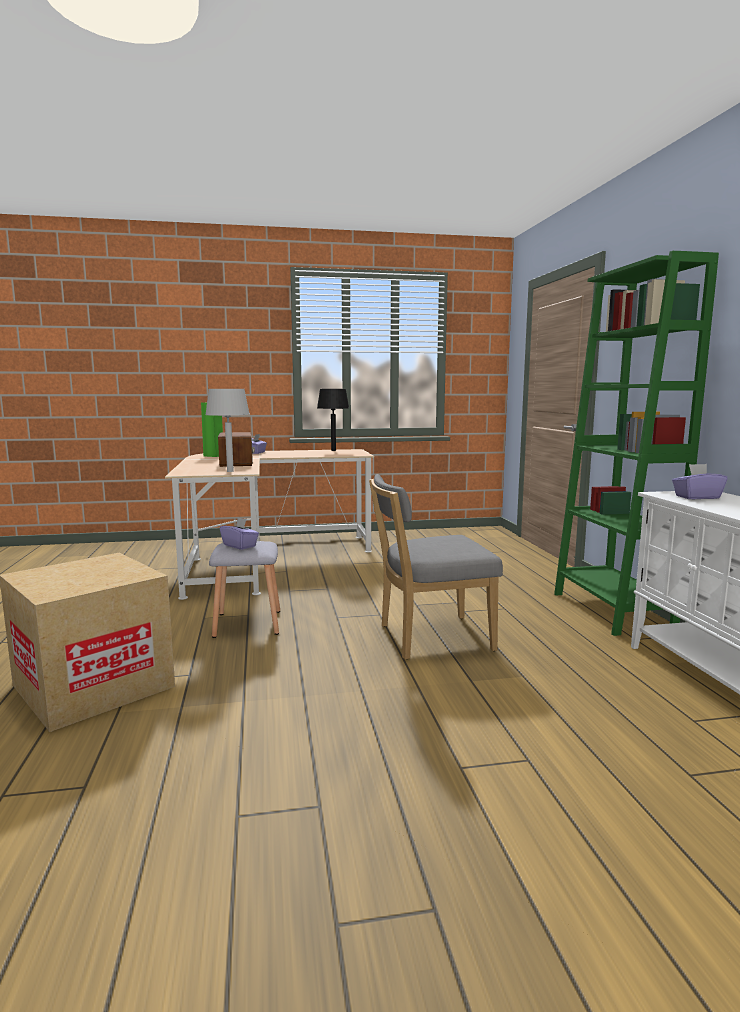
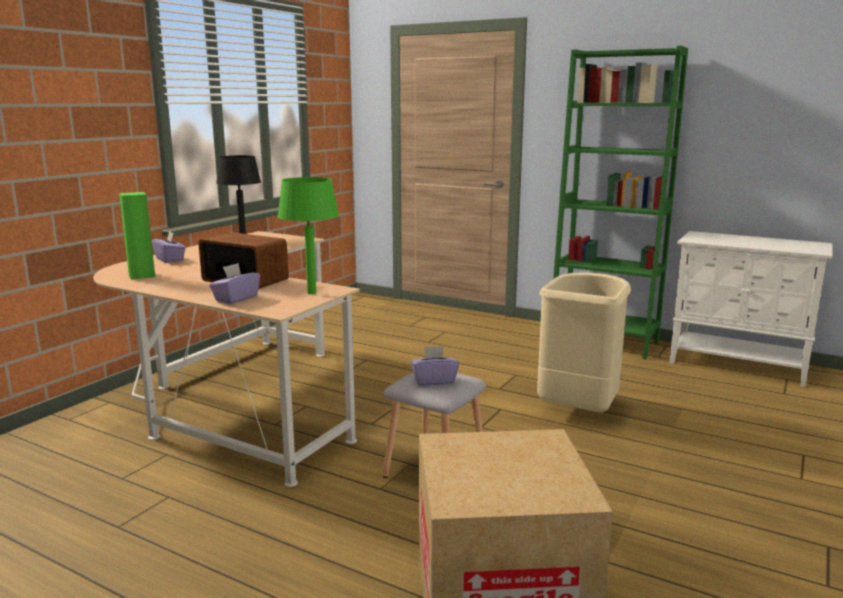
camera: 50 degrees left, 5 degrees up
grey table lamp [205,389,250,472] -> green table lamp [277,177,339,294]
grey chair [369,474,503,660] -> beige trash can [537,272,631,412]
purple tissue box [672,464,728,499] -> purple tissue box moved to [209,263,260,304]

